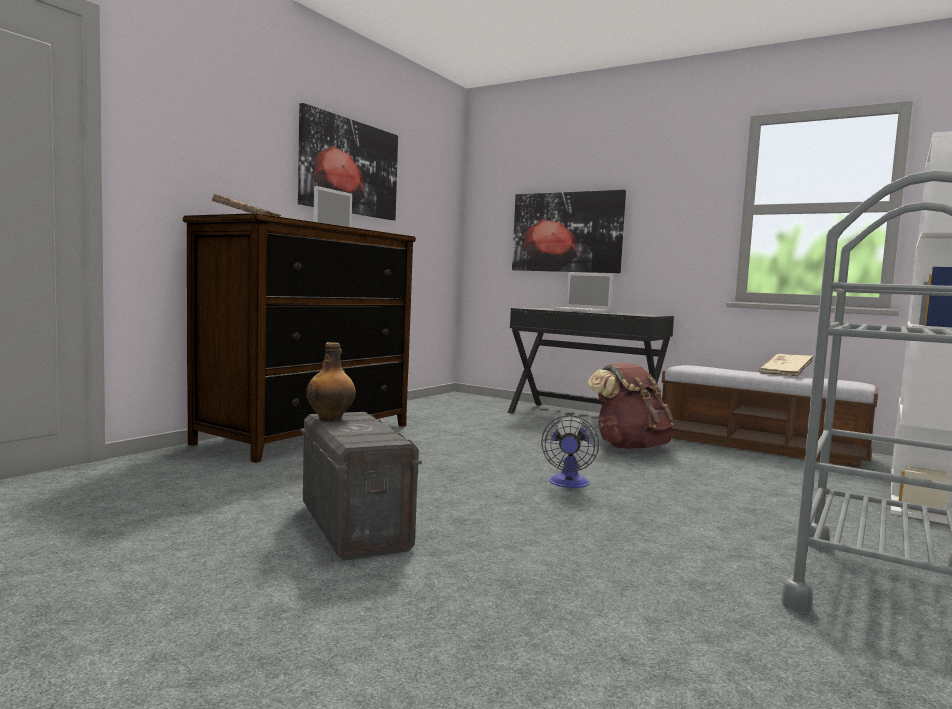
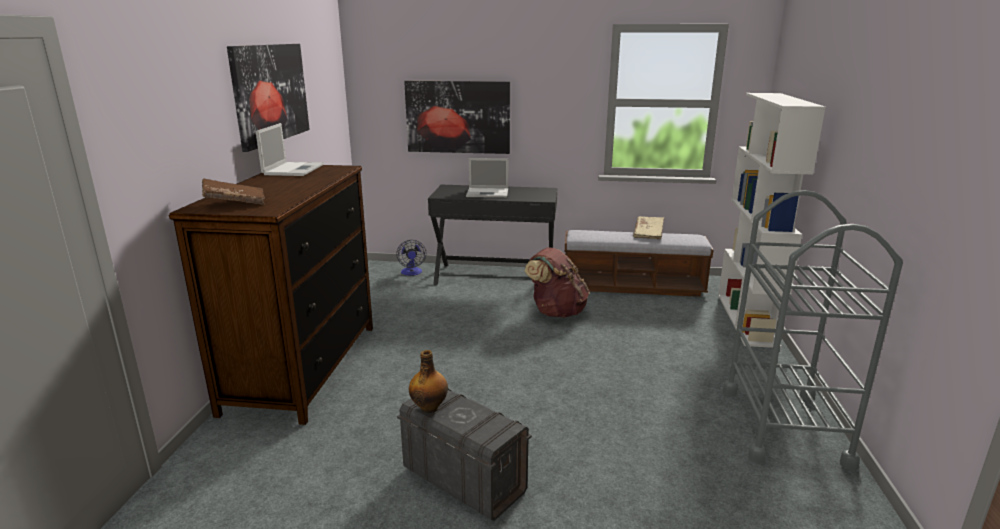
camera: 25 degrees left, 15 degrees up
fan [541,415,599,488] -> fan moved to [396,240,426,276]

